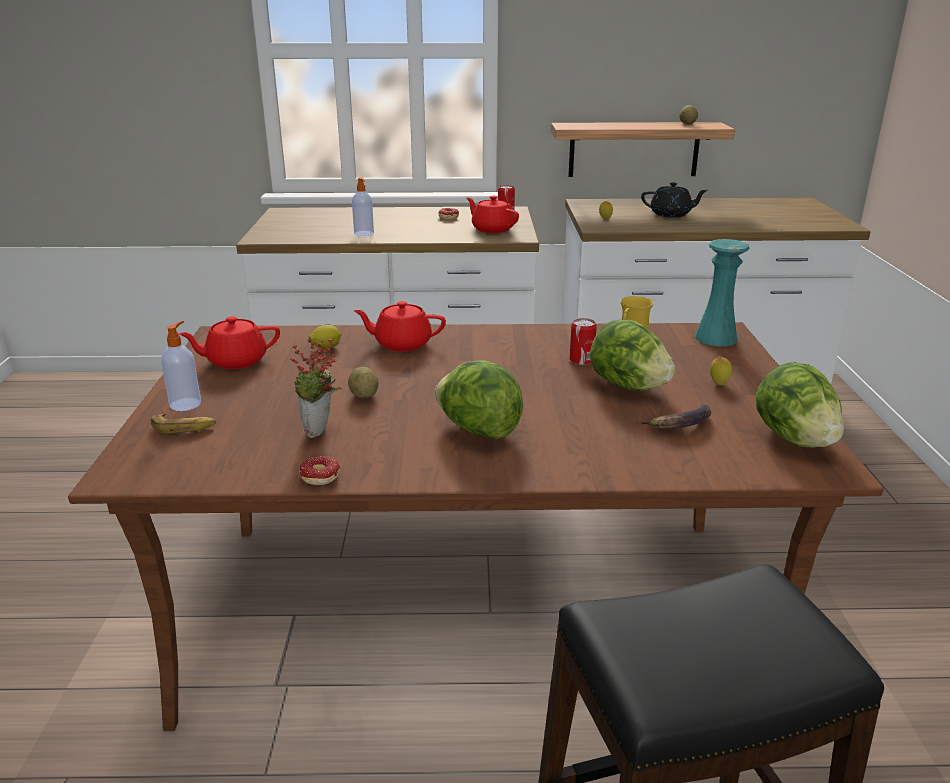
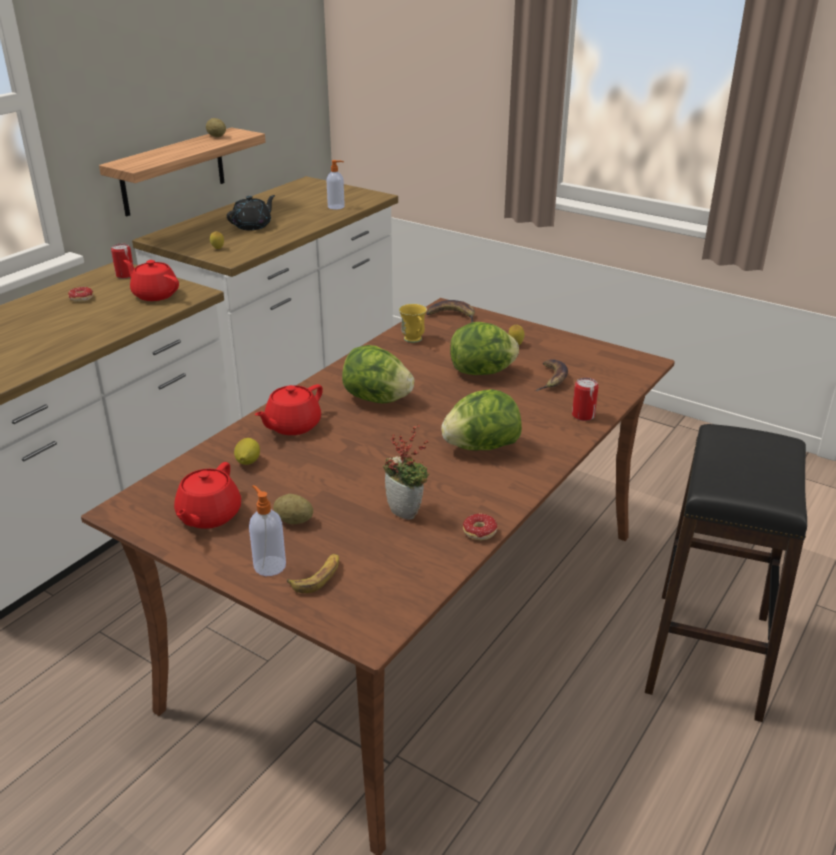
camera: 55 degrees left, 5 degrees up
potato [348,367,378,398] -> potato moved to [273,494,313,524]
soap dispenser [352,177,374,236] -> soap dispenser moved to [326,160,345,210]
red teapot [467,196,519,233] -> red teapot turned 45 degrees clockwise [124,260,179,301]
can [570,318,597,365] -> can moved to [572,378,598,421]
turquoise vase [695,239,750,346] -> banana [426,300,475,323]
lettuce [756,362,844,448] -> lettuce moved to [342,345,414,403]

